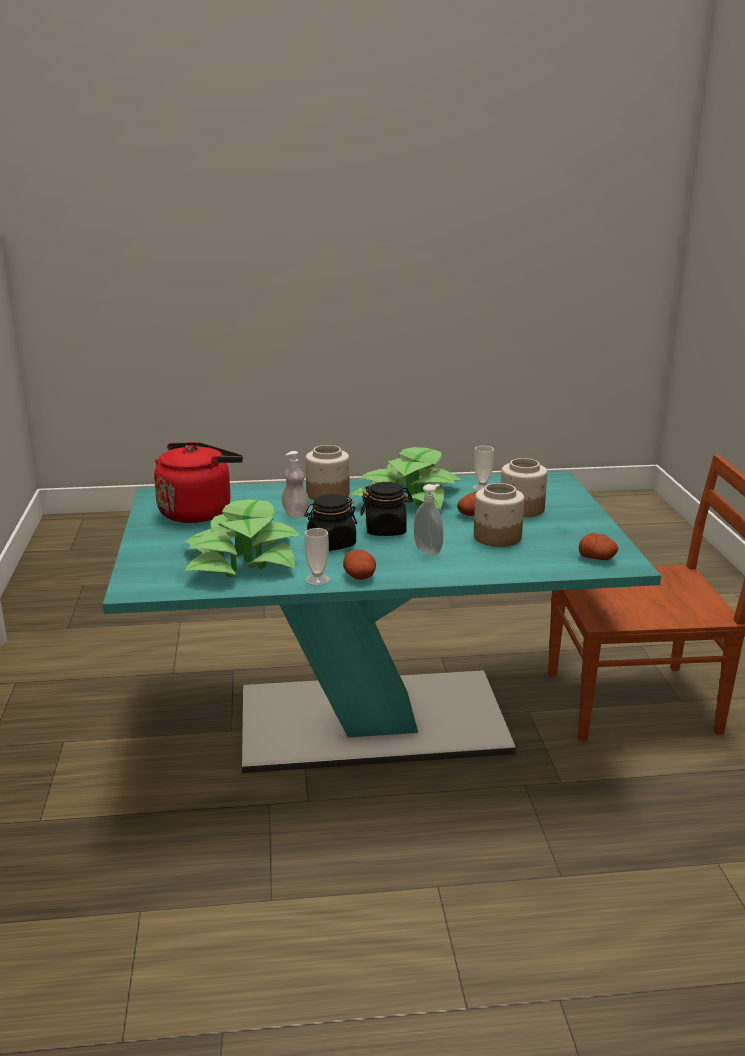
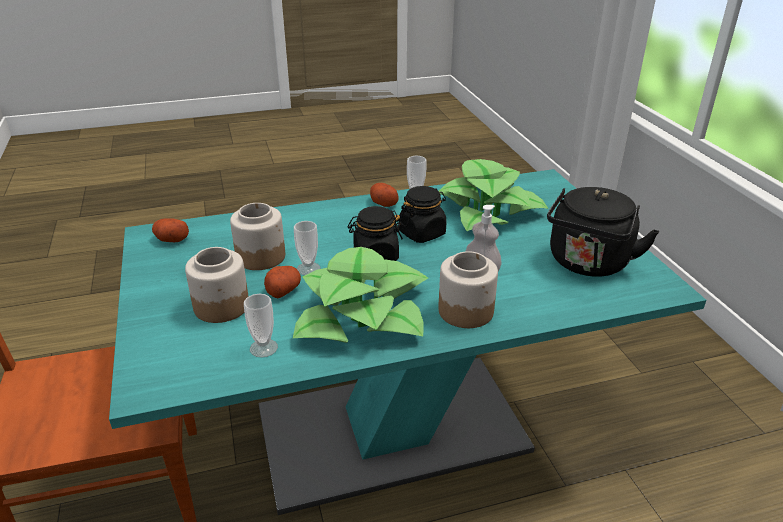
camera: 170 degrees right, 10 degrees up
red kettle [154,442,243,523] -> black kettle [547,187,659,277]
soap dispenser [414,484,443,555] -> none
none -> cup [294,221,320,275]

